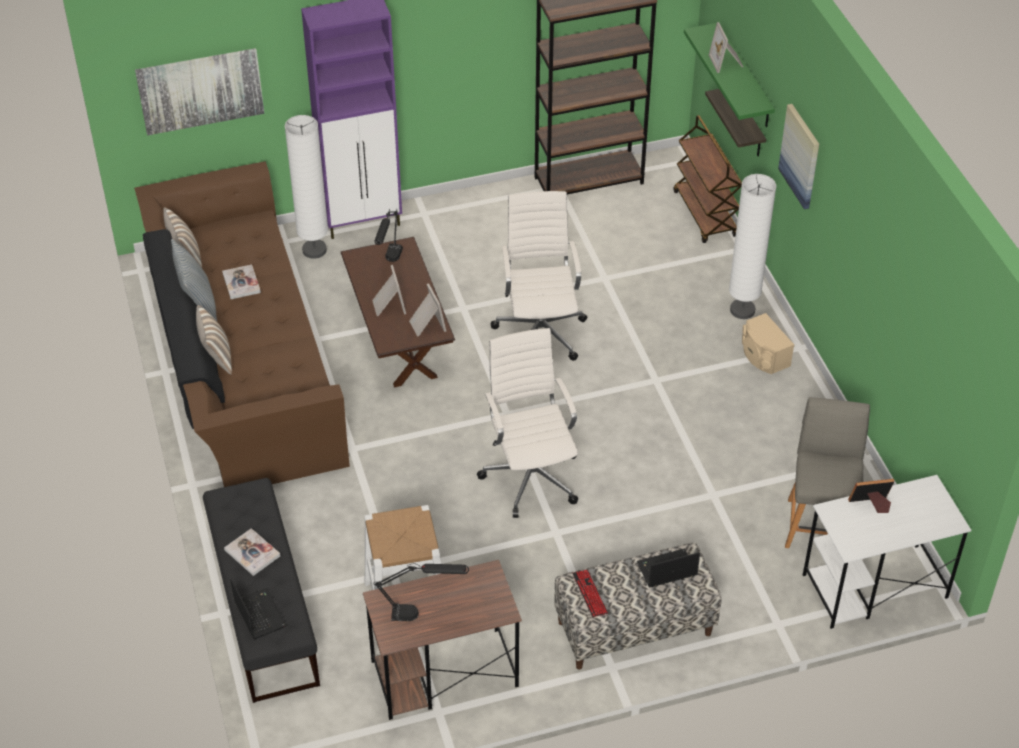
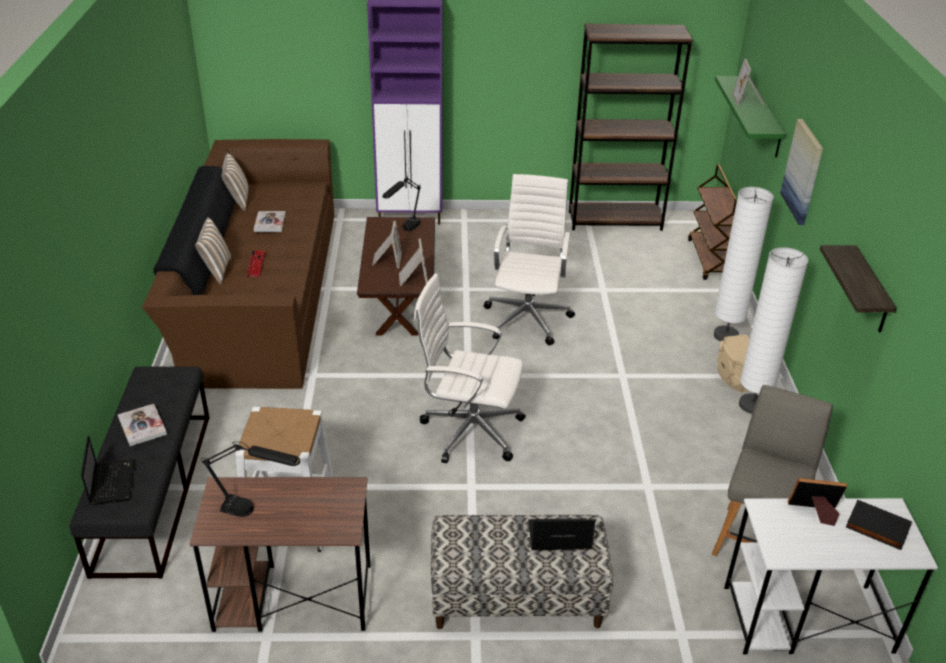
camera: 15 degrees right, 10 degrees down
picture [135,48,264,135] -> none
pillow [171,239,217,321] -> none
white floor lamp [285,115,328,259] -> white floor lamp moved to [739,247,808,414]
white office chair [477,328,578,518] -> white office chair turned 75 degrees counterclockwise [414,273,526,463]
keyboard [572,570,608,617] -> keyboard moved to [246,250,266,277]
shelf [705,89,766,156] -> shelf moved to [820,245,897,333]
none -> black book [846,500,912,550]

